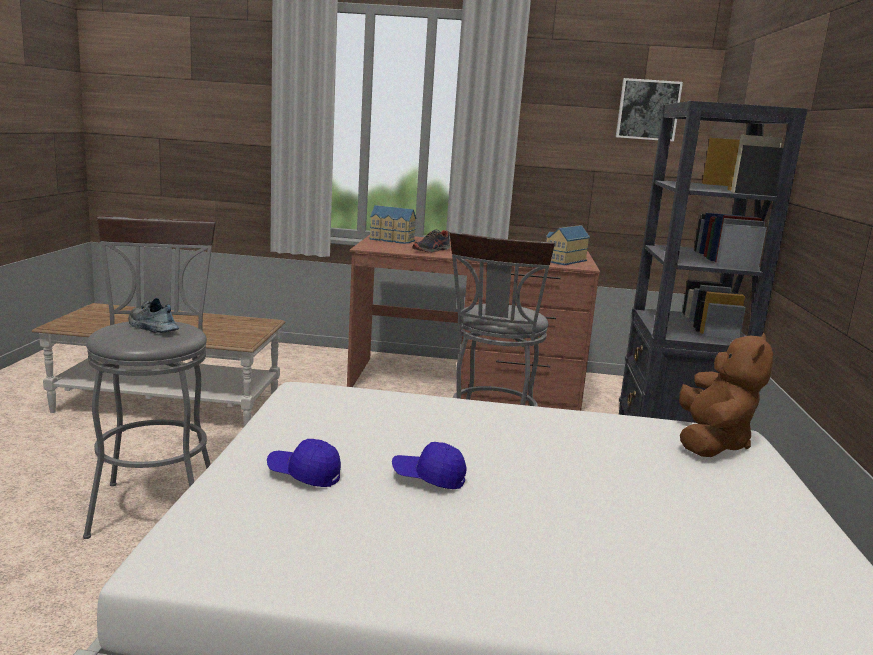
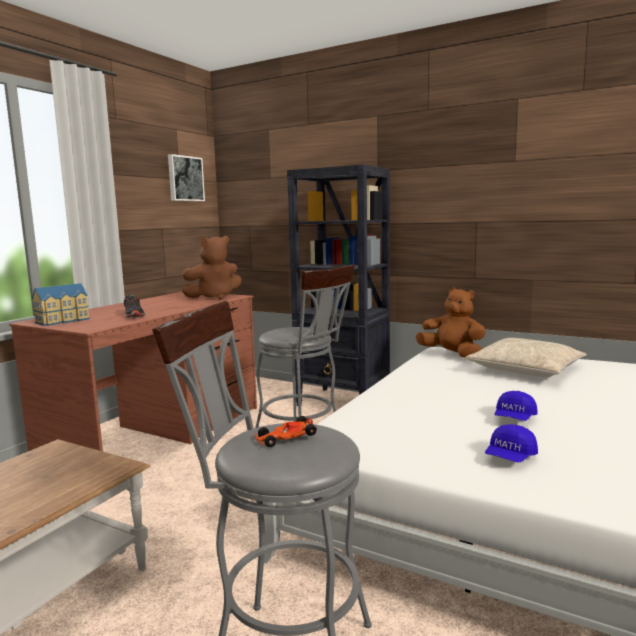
camera: 65 degrees left, 5 degrees down
shoe [129,298,179,333] -> toy car [255,416,317,447]
toy house [546,225,590,265] -> brown plush toy [182,236,241,299]
none -> beige pillow [465,338,587,377]

